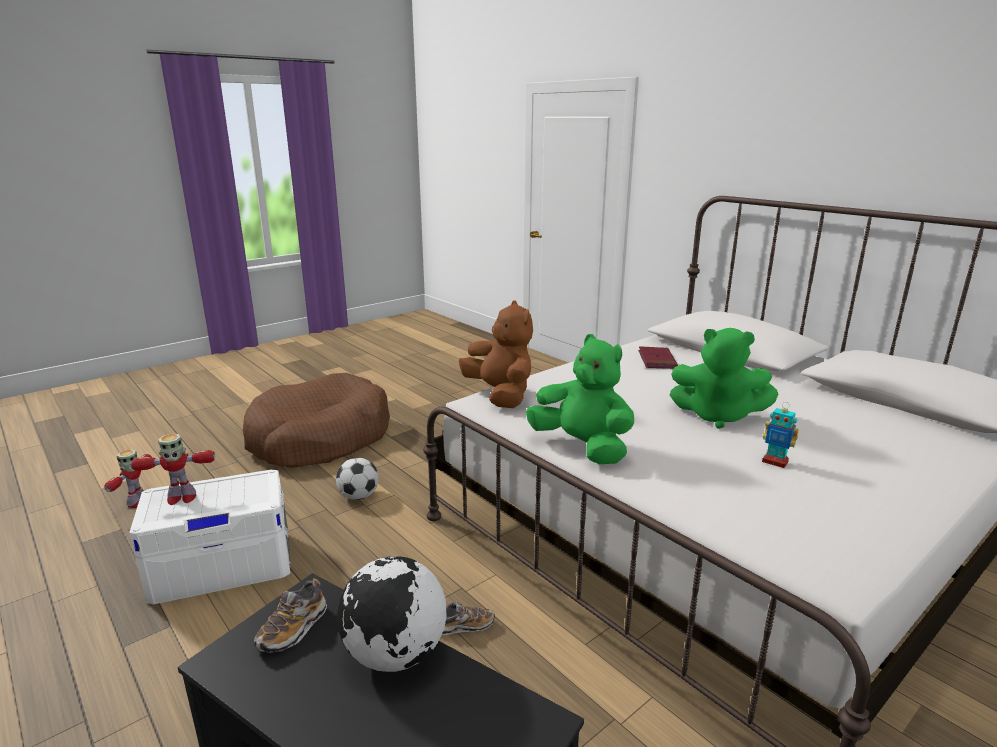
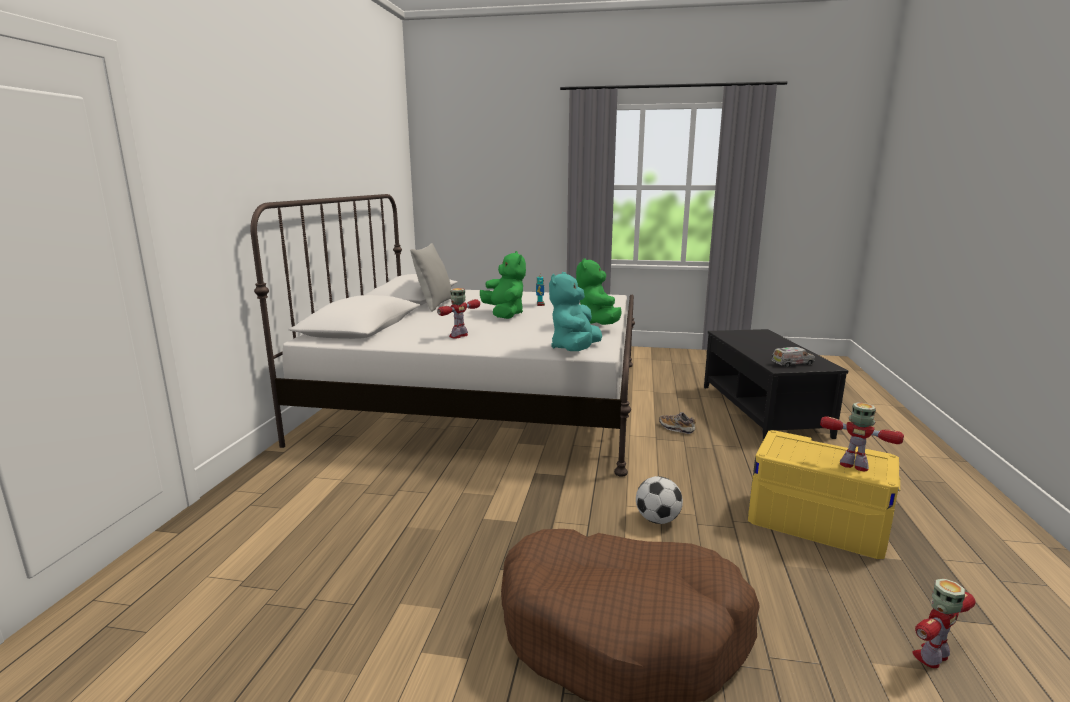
camera: 130 degrees left, 5 degrees down
white storage box [129,470,291,604] -> yellow storage box [748,430,901,559]
shoe [254,579,327,653] -> toy truck [772,347,815,367]
globe [337,556,447,672] -> none
brown plush toy [459,300,533,408] -> turquoise plush toy [549,272,602,351]
red book [638,346,678,369] -> none
none -> grey pillow [410,243,452,312]
none -> toy robot [437,288,480,339]

